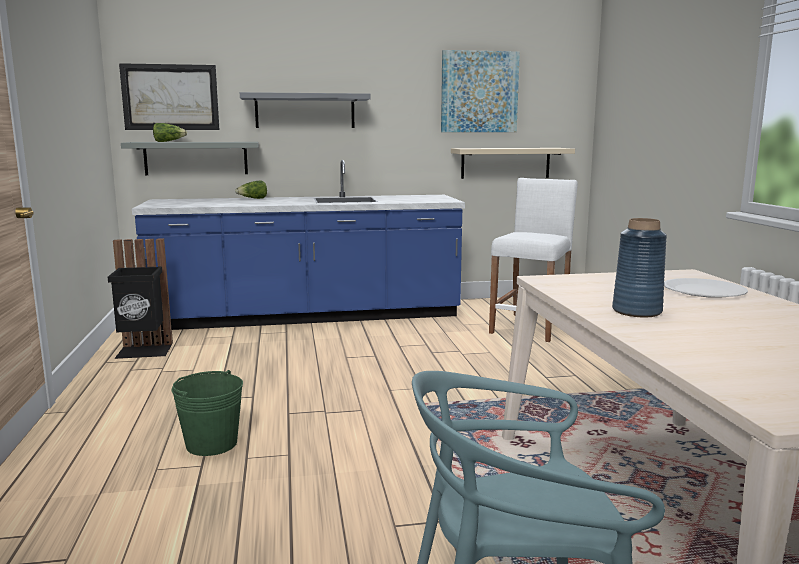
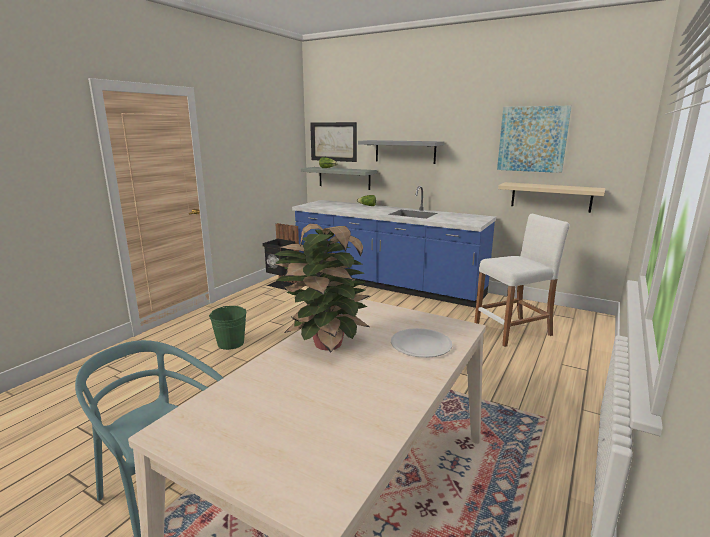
camera: 40 degrees right, 5 degrees up
blue vase [612,218,667,317] -> potted plant [273,224,370,352]

